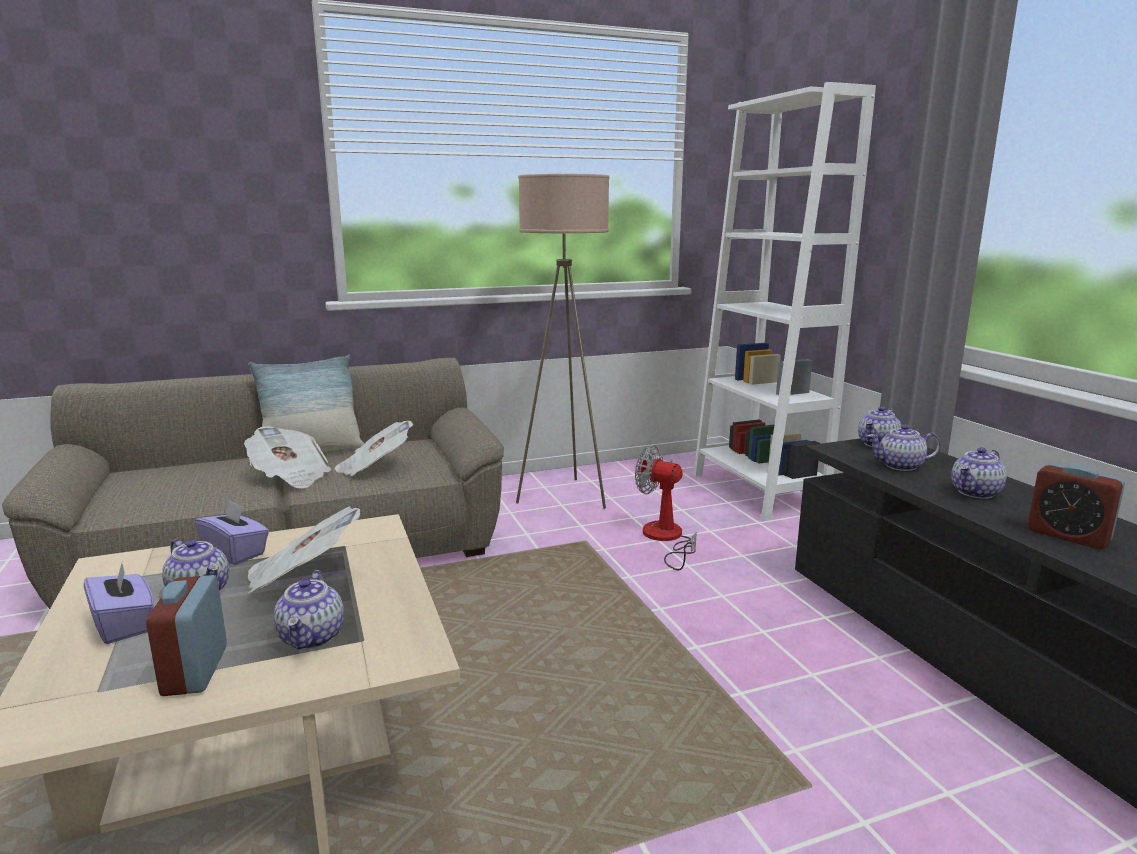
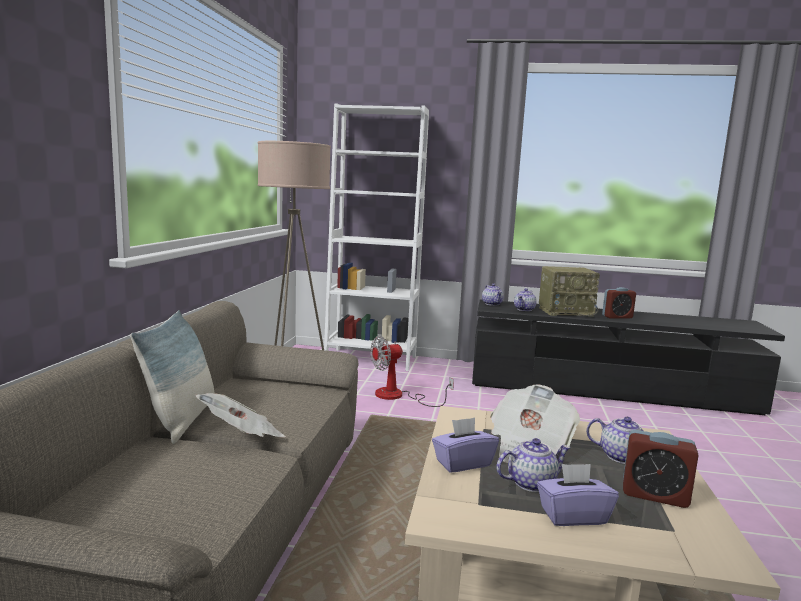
camera: 60 degrees left, 5 degrees down
newspaper [334,421,413,476] -> none
teapot [951,447,1007,499] -> radio [539,266,600,317]

